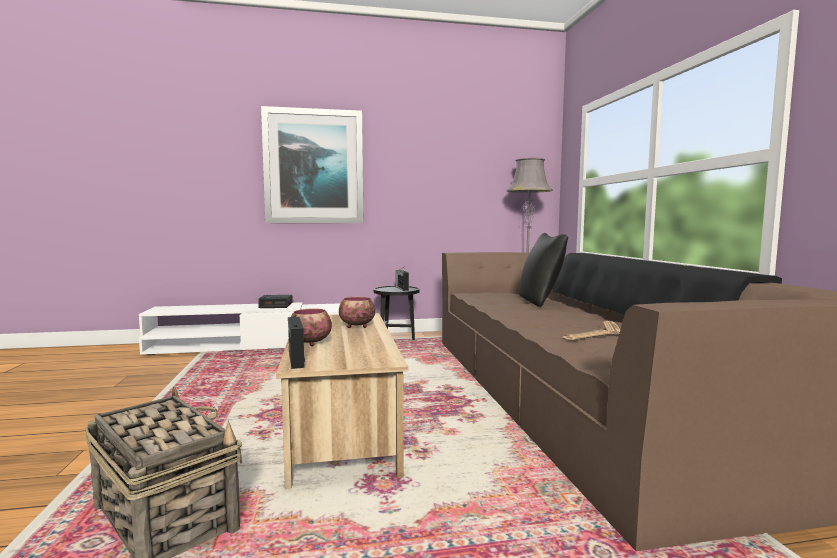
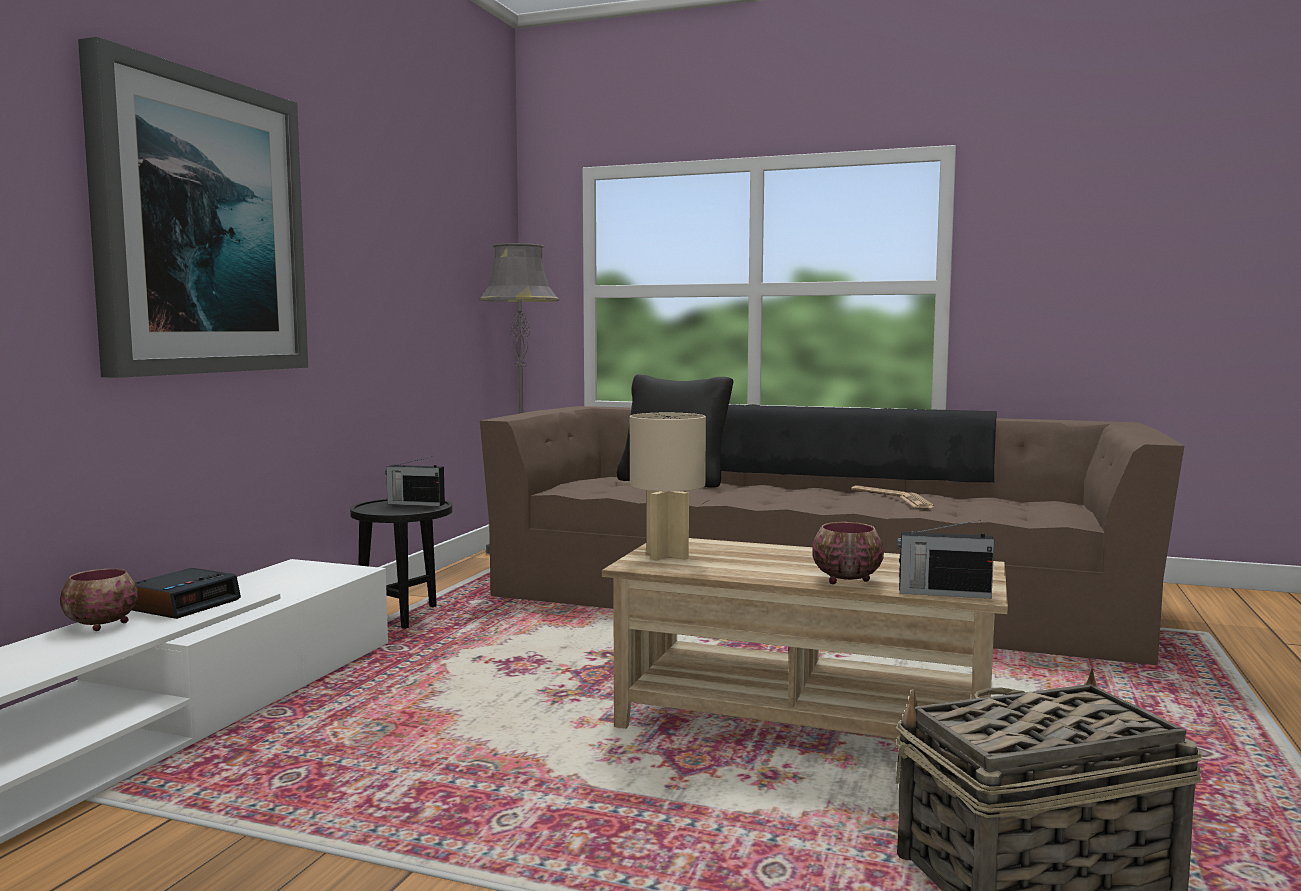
camera: 60 degrees left, 0 degrees up
bowl [339,297,375,328] -> bowl moved to [60,569,138,631]
none -> beige table lamp [630,413,706,561]

